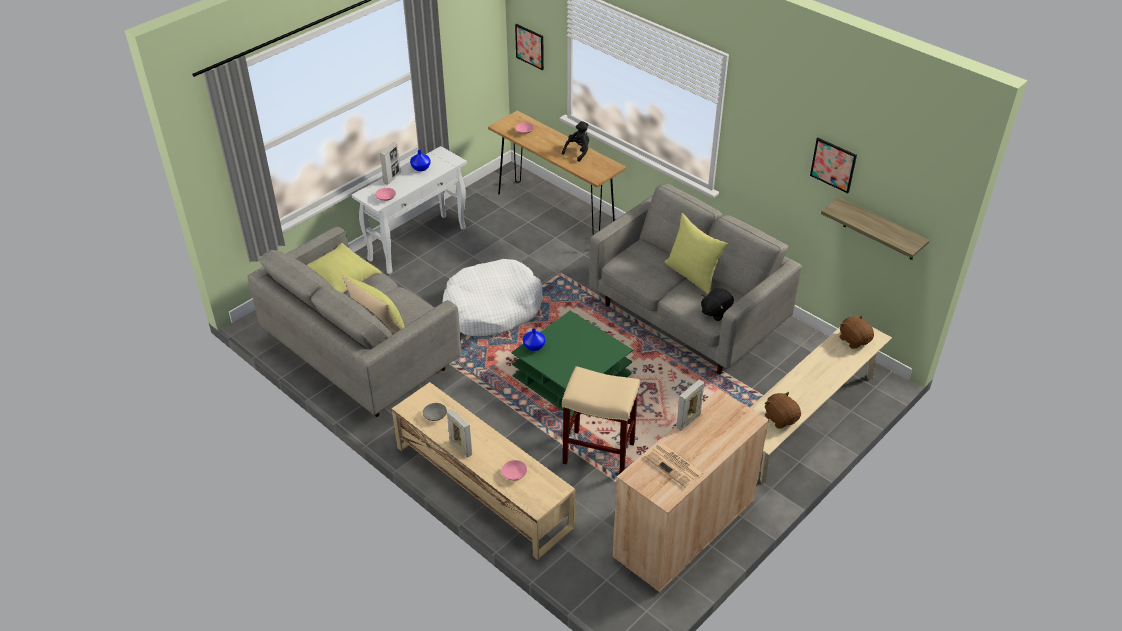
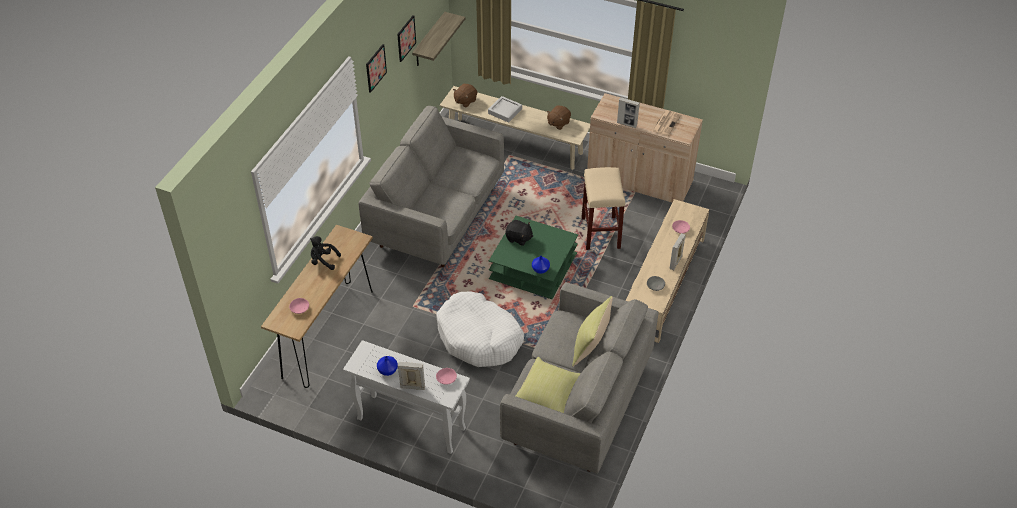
camera: 110 degrees left, 5 degrees up
picture [515,24,544,70] -> picture moved to [366,44,387,93]
yellow pillow [664,213,728,294] -> none
black plush toy [701,288,734,321] -> black plush toy moved to [505,220,533,246]
none -> grey tray [488,96,522,123]

